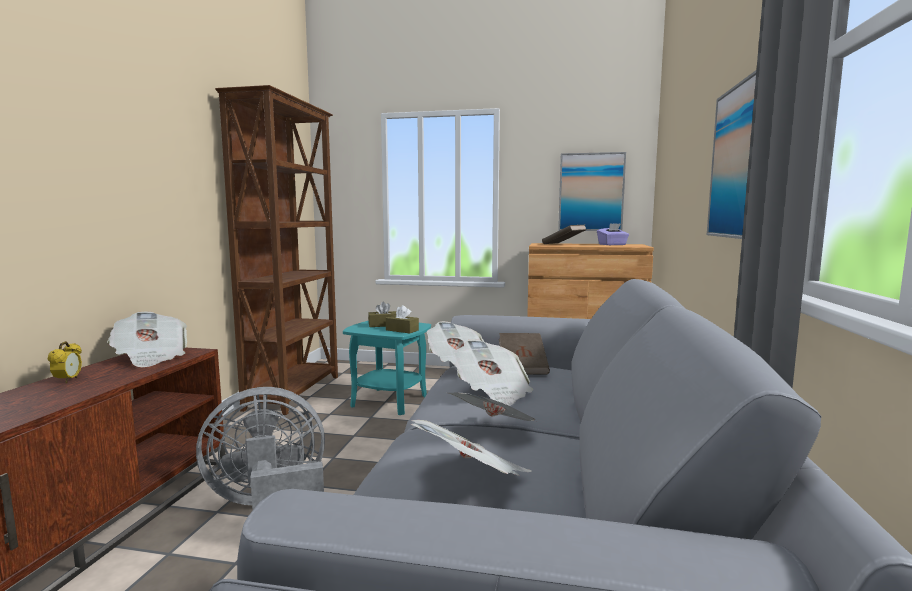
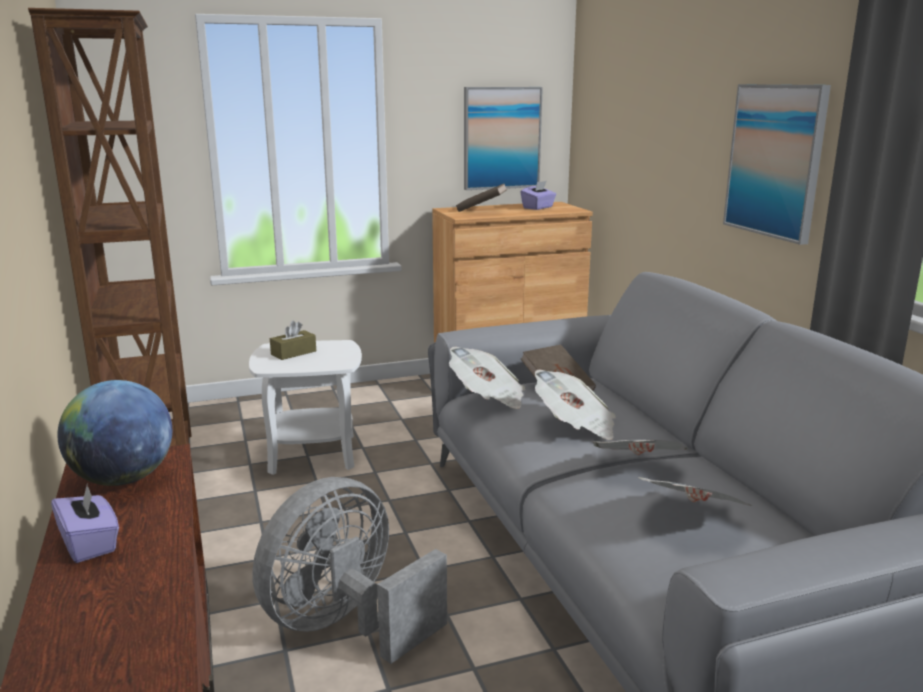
camera: 30 degrees left, 10 degrees up
alarm clock [48,341,82,383] -> purple tissue box [51,482,119,563]
newspaper [107,311,187,367] -> globe [57,380,172,486]
turquoise side table [343,321,431,415] -> white side table [249,340,362,475]
brown tissue box [386,305,419,333] -> none

